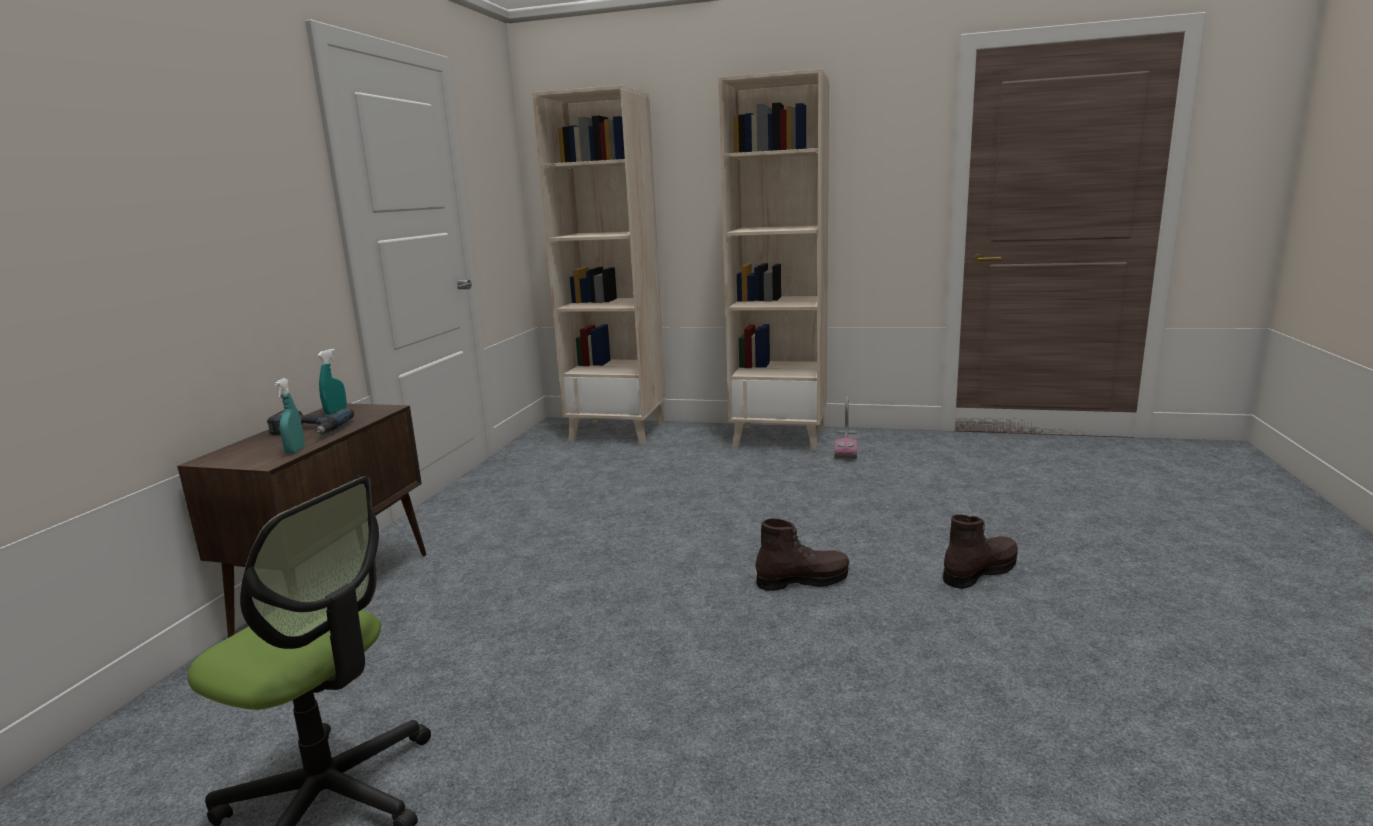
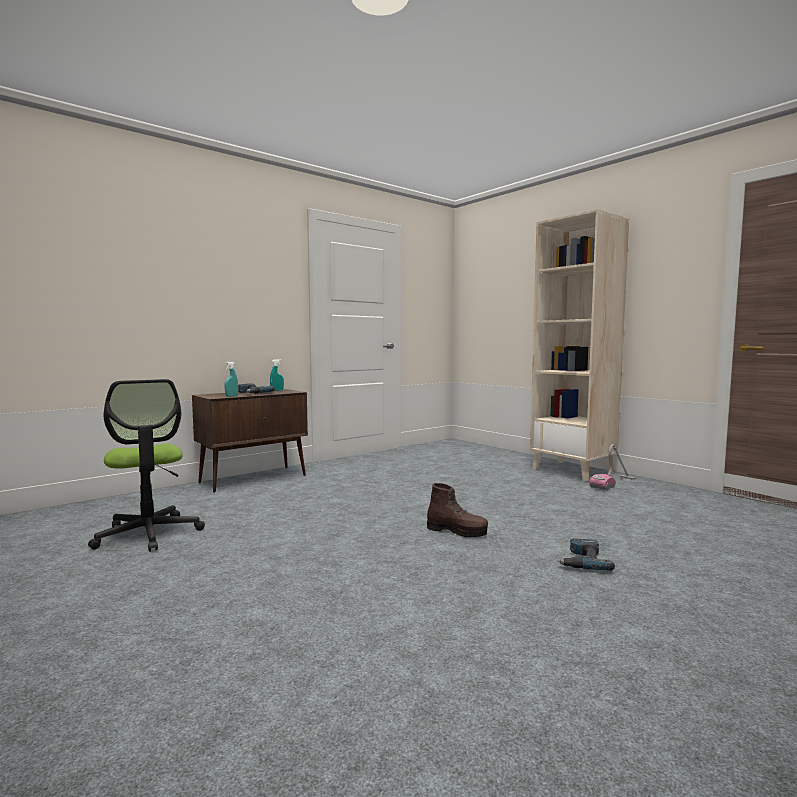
camera: 35 degrees right, 10 degrees down
beige bookcase [532,85,666,444] -> none
brown boot [943,515,1018,589] -> power drill [558,538,615,571]

